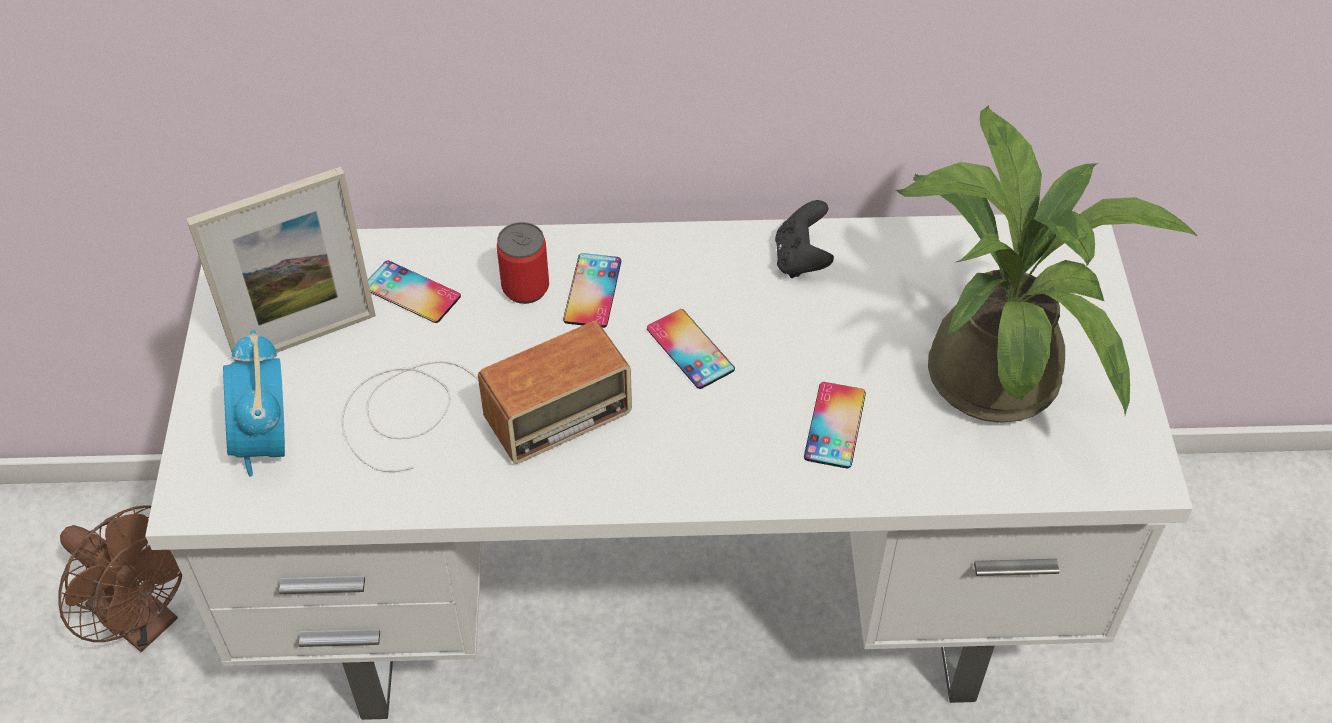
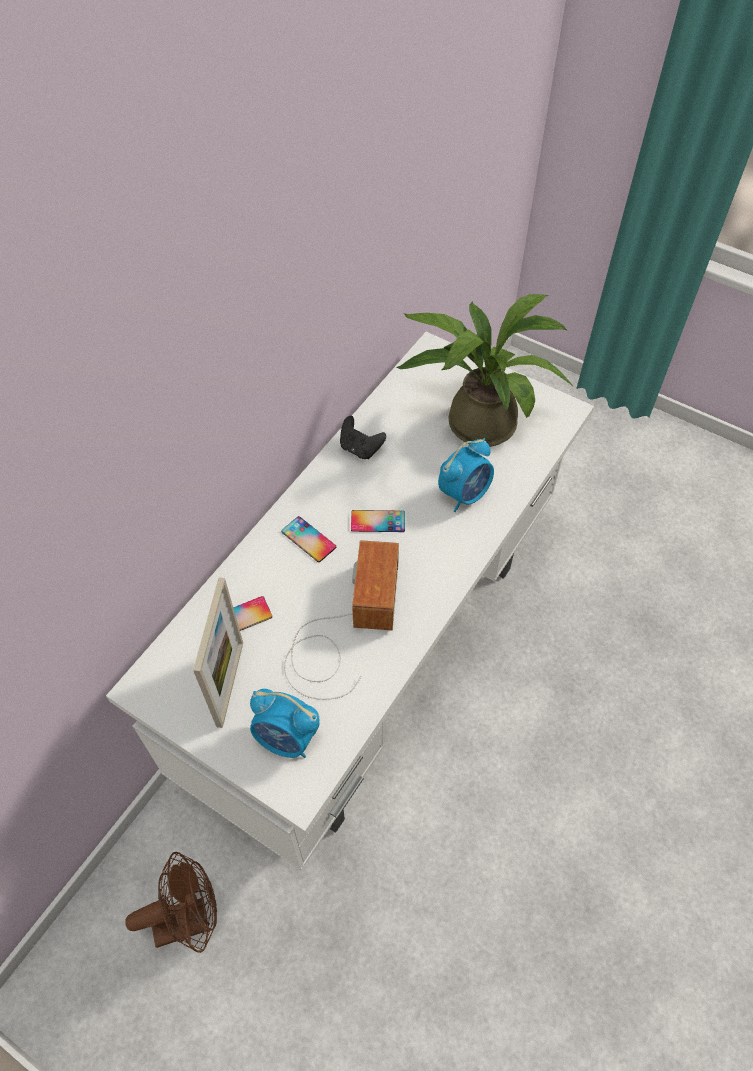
camera: 55 degrees left, 5 degrees up
can [497,222,549,304] -> none
phone [804,382,866,469] -> alarm clock [438,438,494,512]

